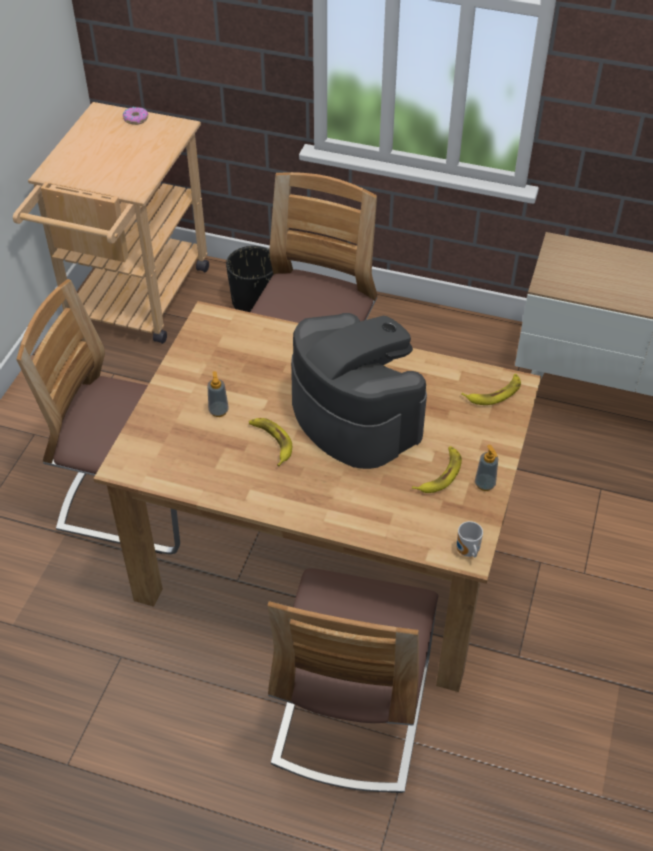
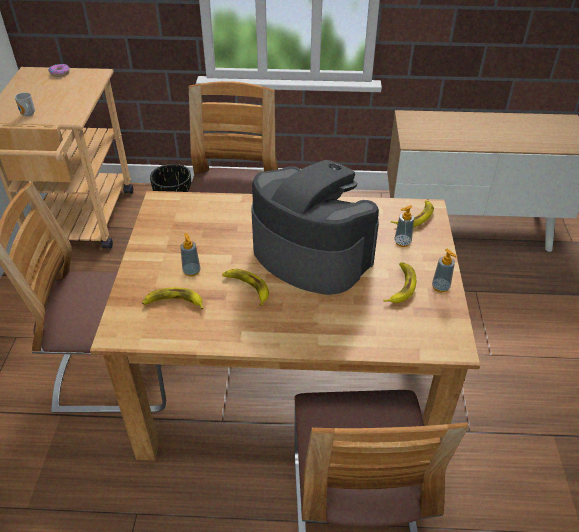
camera: 15 degrees left, 5 degrees down
mug [456,521,483,558] -> mug moved to [15,92,35,116]
none -> banana [142,288,204,309]
none -> soap dispenser [395,205,414,247]

